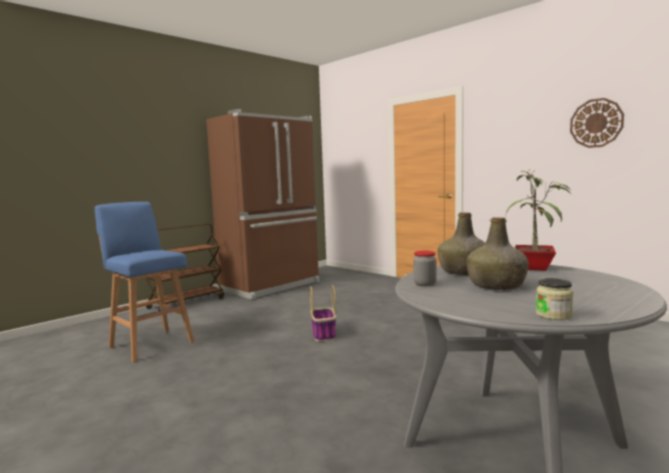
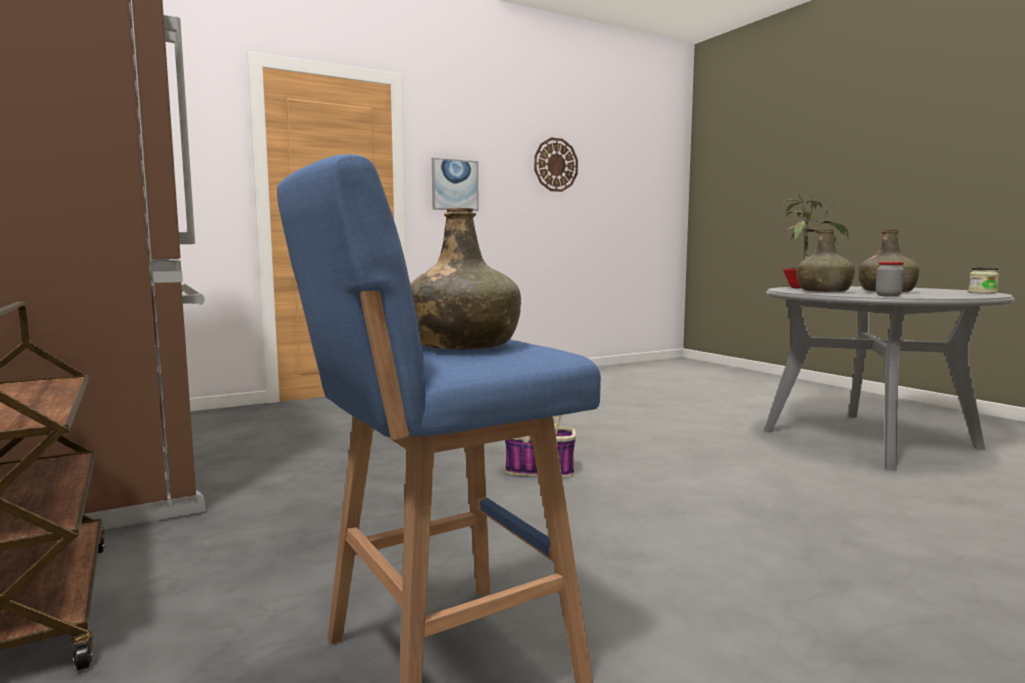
camera: 75 degrees left, 0 degrees up
none -> green bottle [410,208,521,350]
none -> picture [432,158,479,211]

